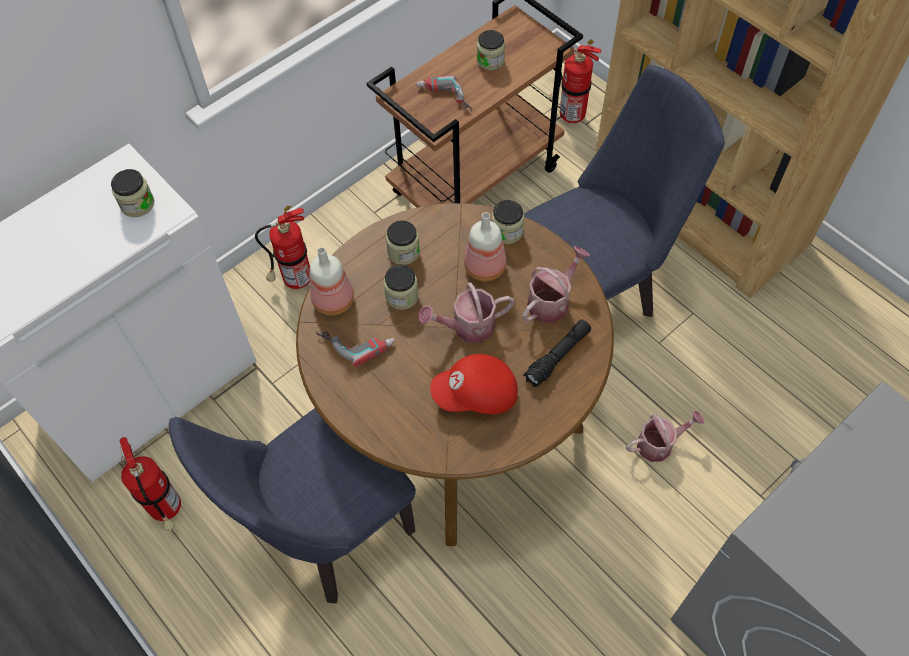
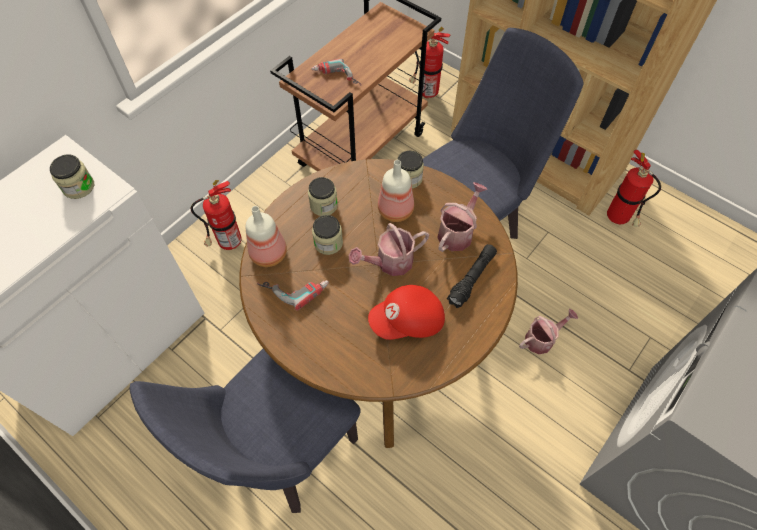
camera: 10 degrees left, 0 degrees up
fire extinguisher [119,437,181,531] -> fire extinguisher moved to [607,150,661,227]
jar [477,30,505,70] -> none

